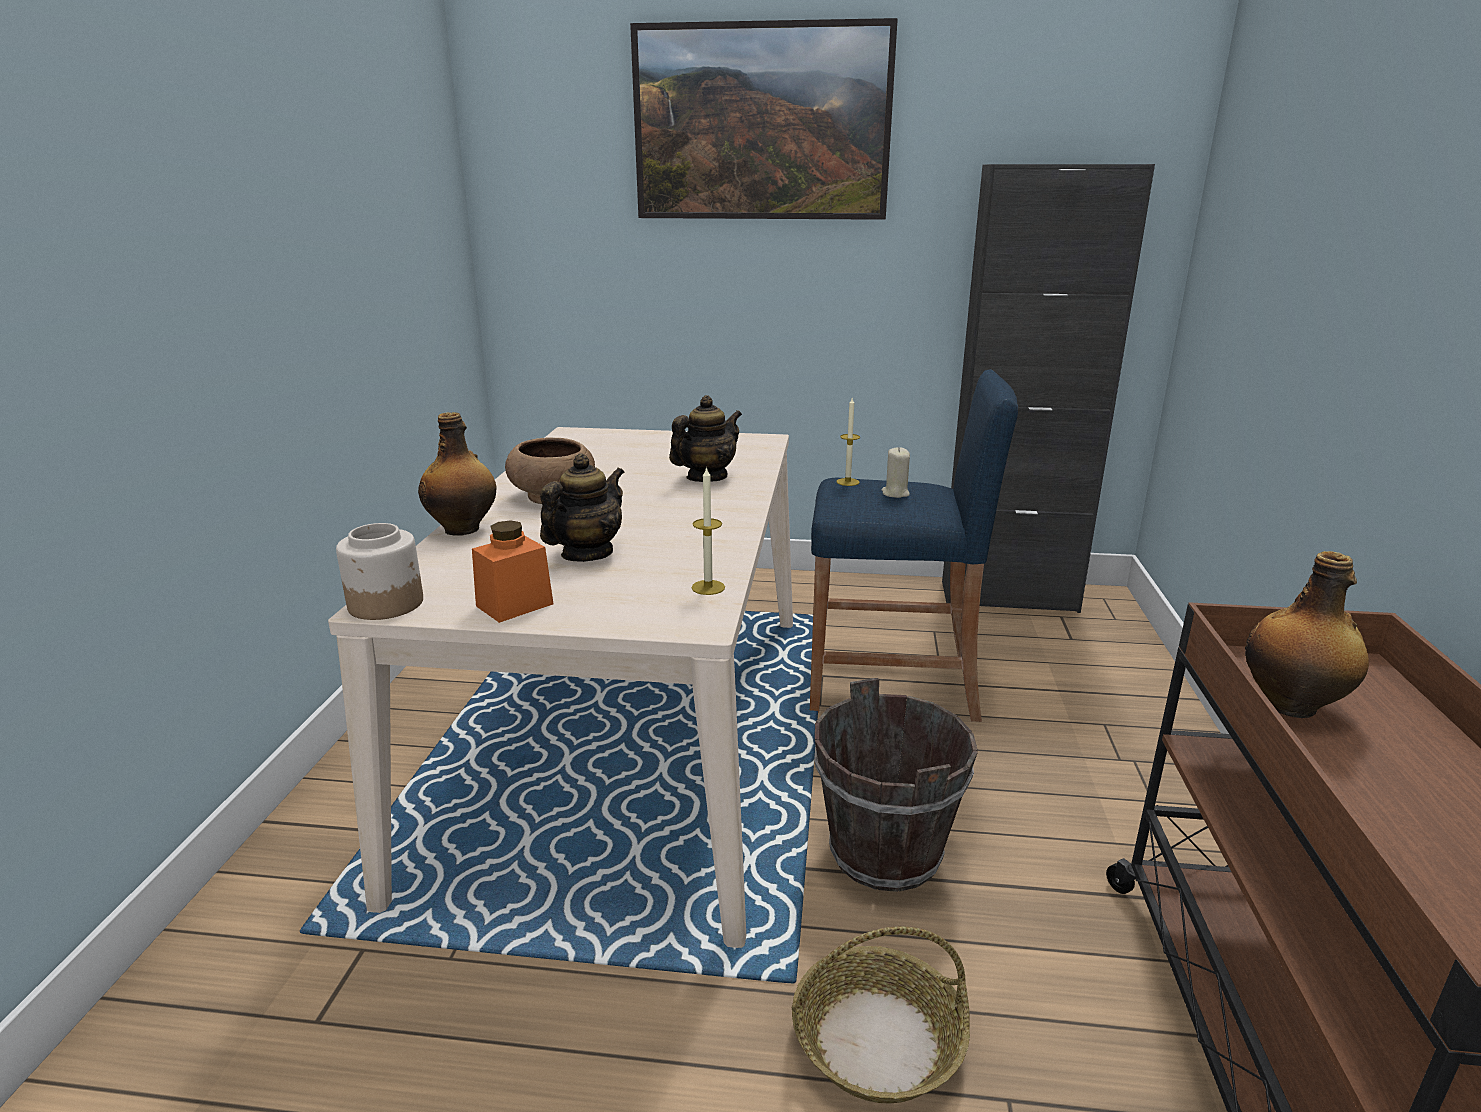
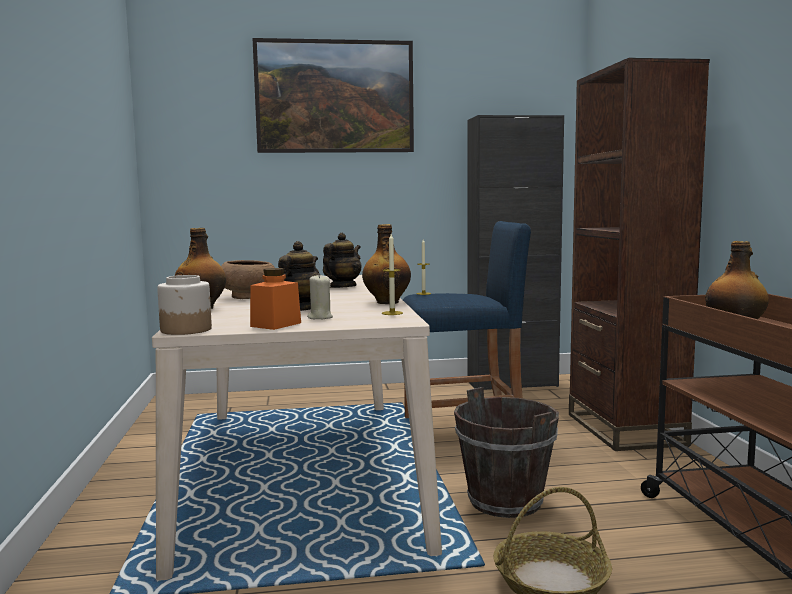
camera: 15 degrees left, 15 degrees down
beige candle [881,447,910,498] -> beige candle moved to [307,275,333,319]
none -> bottle [362,224,411,304]
none -> brown bookcase [569,58,710,451]

